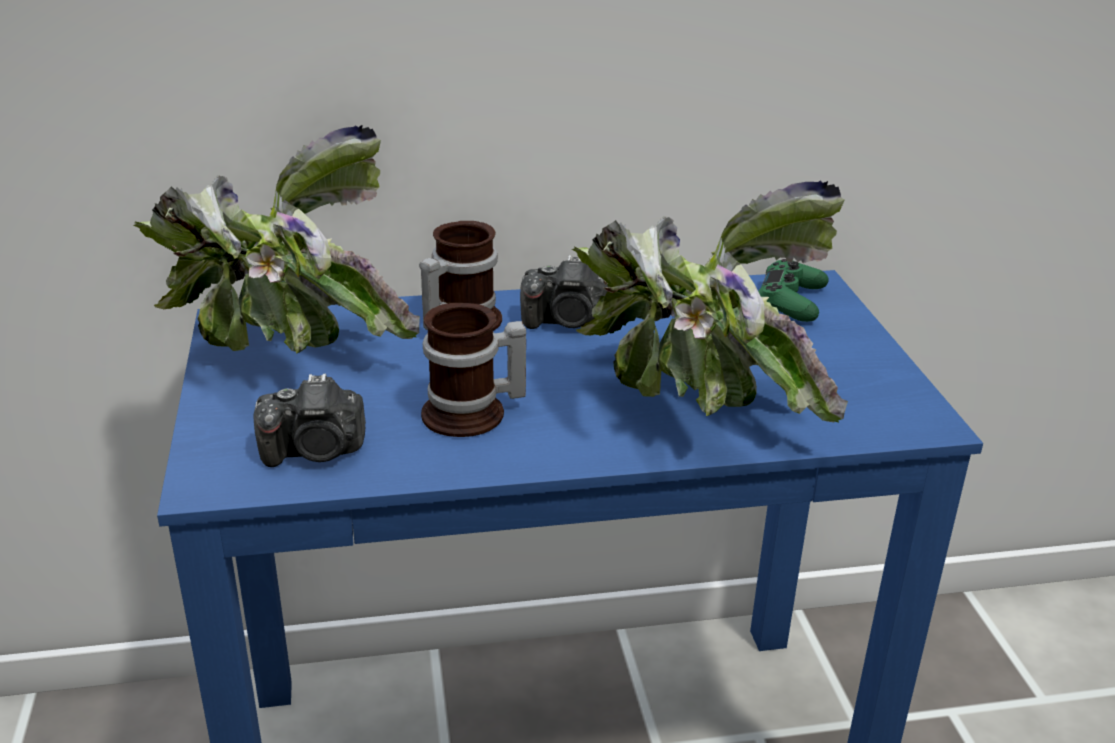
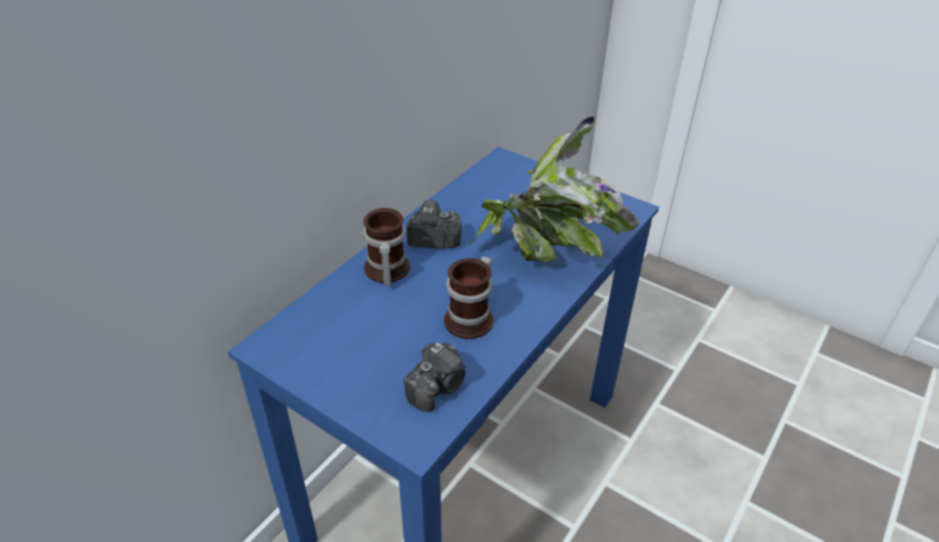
camera: 45 degrees left, 10 degrees up
potted plant [133,125,420,354] -> none
camera [520,255,609,329] -> camera turned 135 degrees counterclockwise [407,200,462,249]
green game controller [758,259,829,322] -> none

